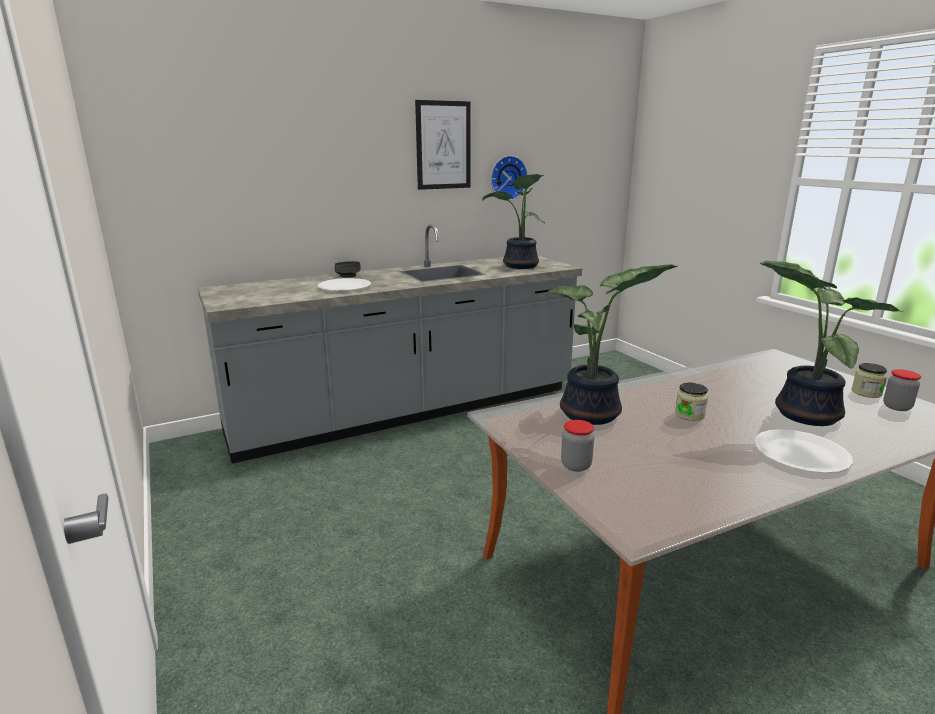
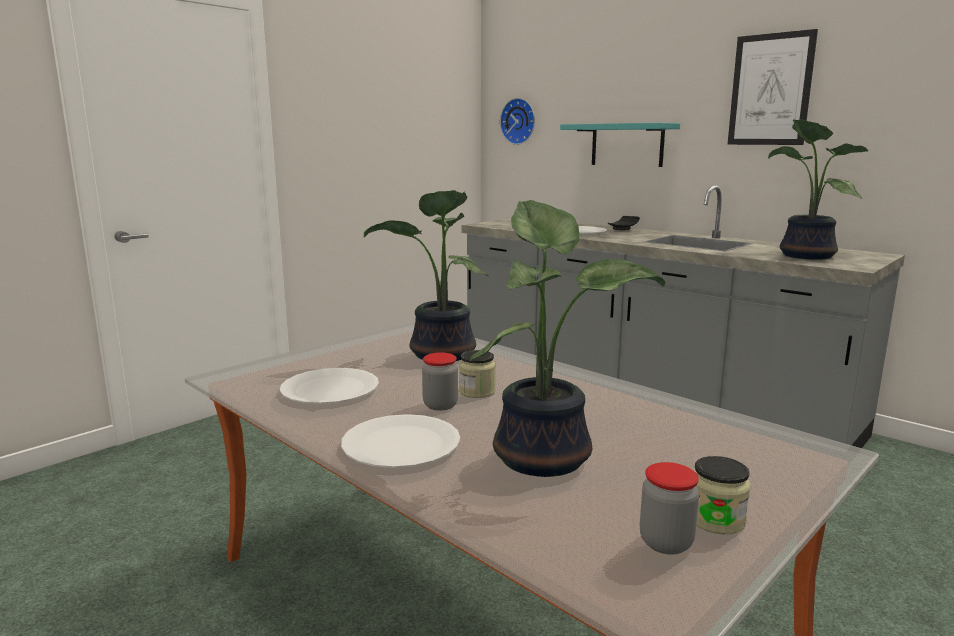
camera: 70 degrees right, 5 degrees down
wall clock [491,155,528,201] -> wall clock moved to [500,98,535,145]
jar [561,420,594,472] -> jar moved to [422,352,458,411]
none -> white plate [280,368,379,404]
none -> turquoise shelf [560,123,680,167]

